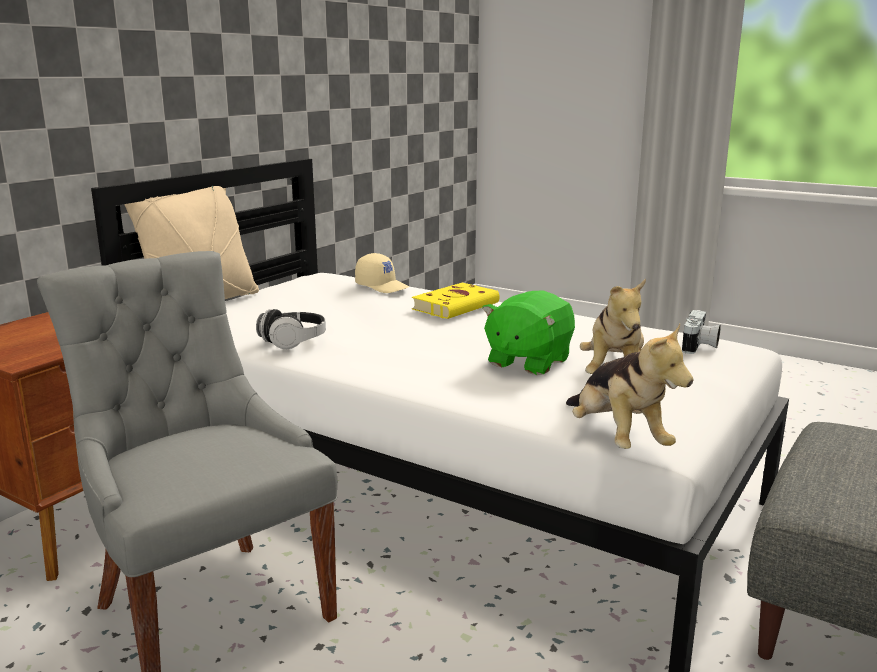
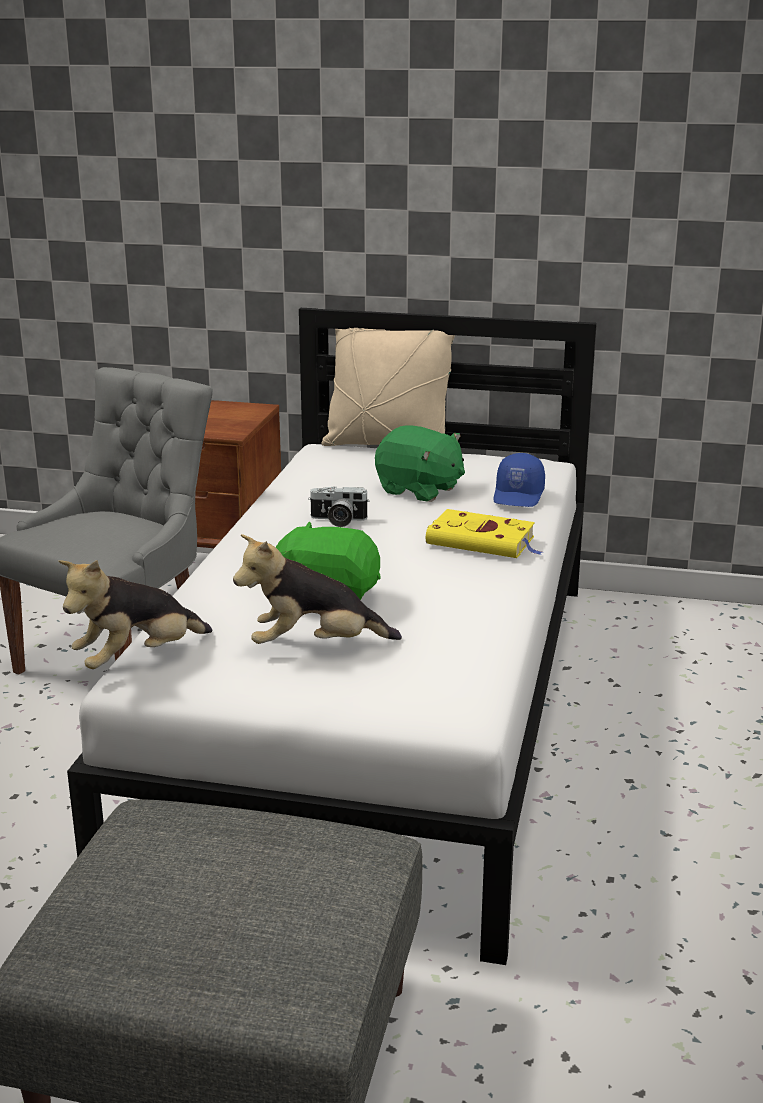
camera: 70 degrees right, 5 degrees up
headphones [256,309,326,349] -> none
beige cap [355,253,409,293] -> blue cap [493,453,545,507]
camera [682,310,721,354] -> camera moved to [308,486,370,527]
none -> green plush toy [375,425,465,502]

